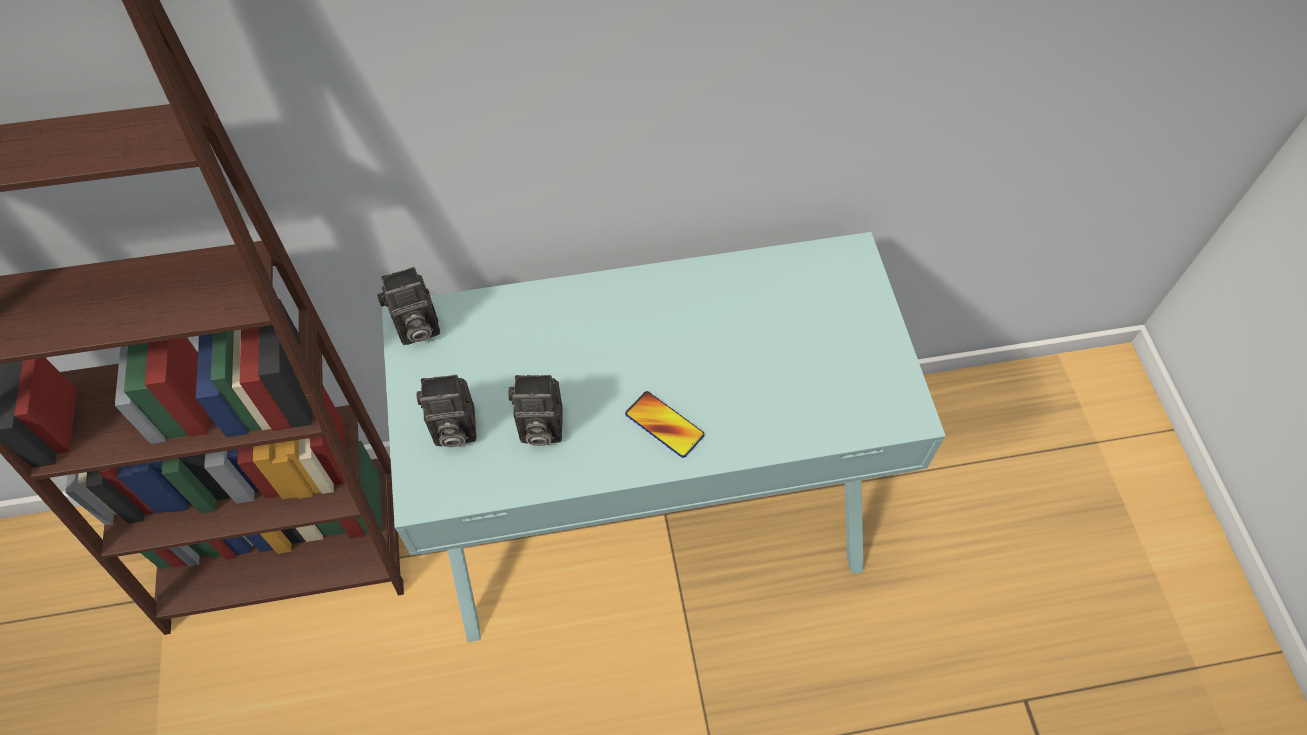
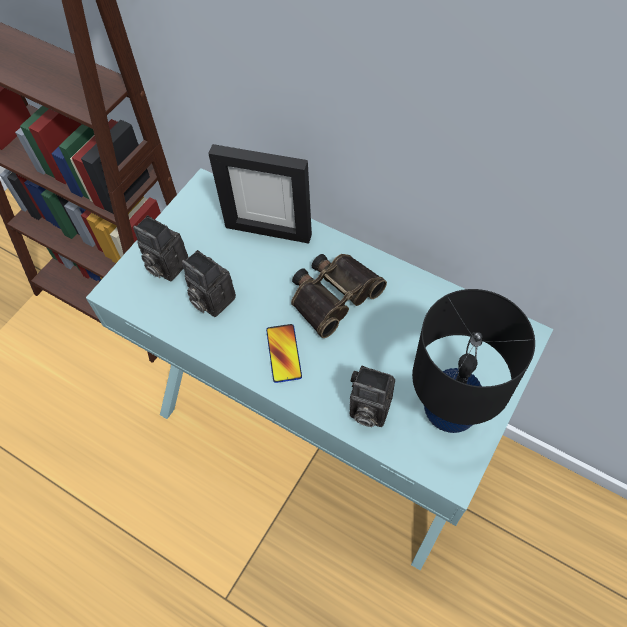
camera: 45 degrees right, 0 degrees up
camera [377,267,440,345] -> camera moved to [350,366,395,428]
none -> picture frame [208,144,312,244]
none -> binoculars [291,254,387,338]
none -> black table lamp [412,289,535,433]

